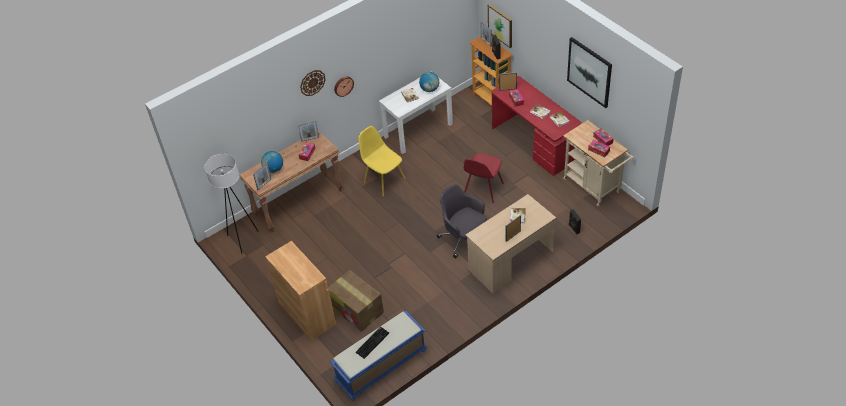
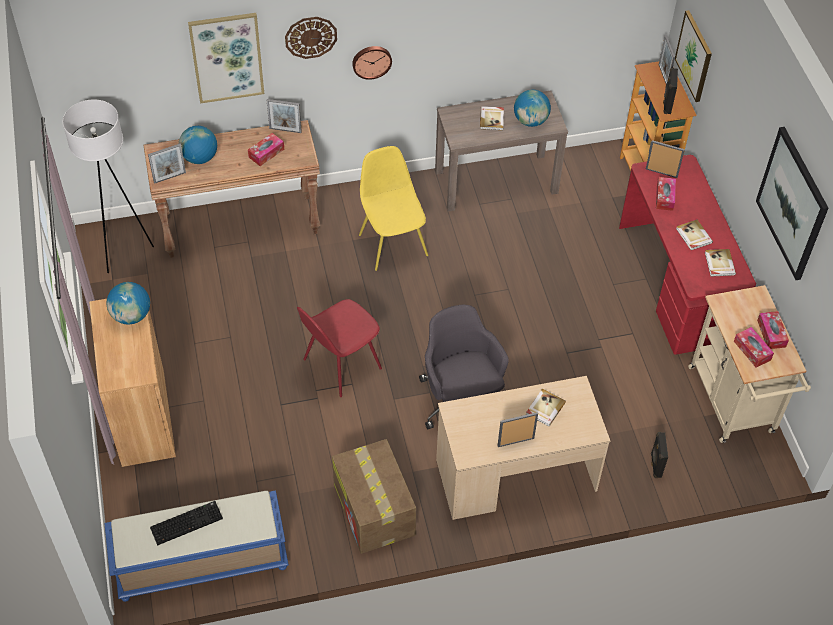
camera: 20 degrees right, 5 degrees up
cardboard box [328,270,384,332] -> cardboard box moved to [332,439,416,554]
white console table [379,77,453,154] -> brown console table [435,90,568,211]
red chair [464,153,504,203] -> red chair moved to [297,299,382,397]
none -> globe [106,282,150,325]
none -> picture [188,13,264,104]

